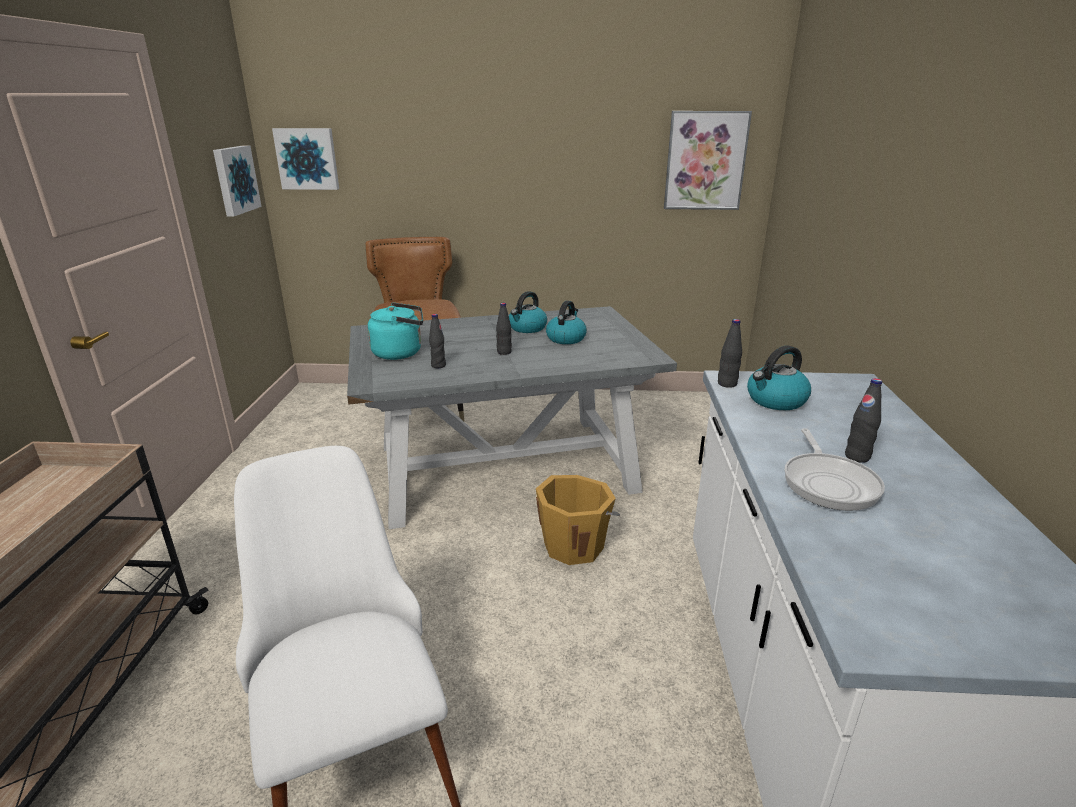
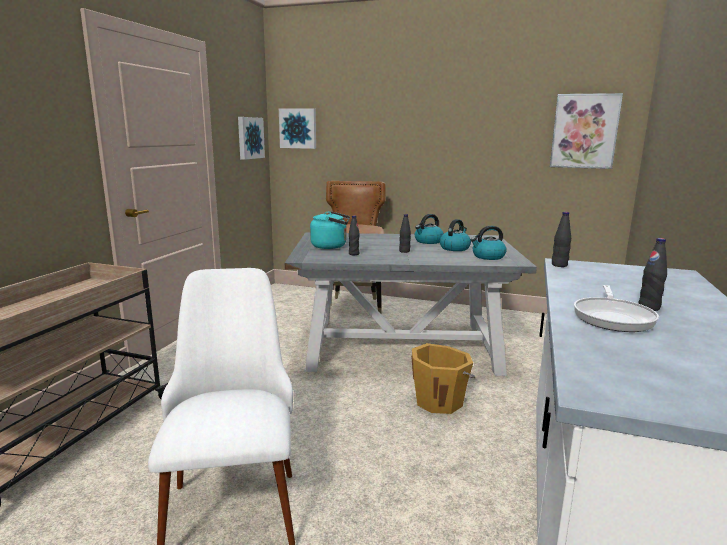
camera: 15 degrees right, 10 degrees down
kettle [747,345,811,410] -> kettle moved to [470,226,507,260]

